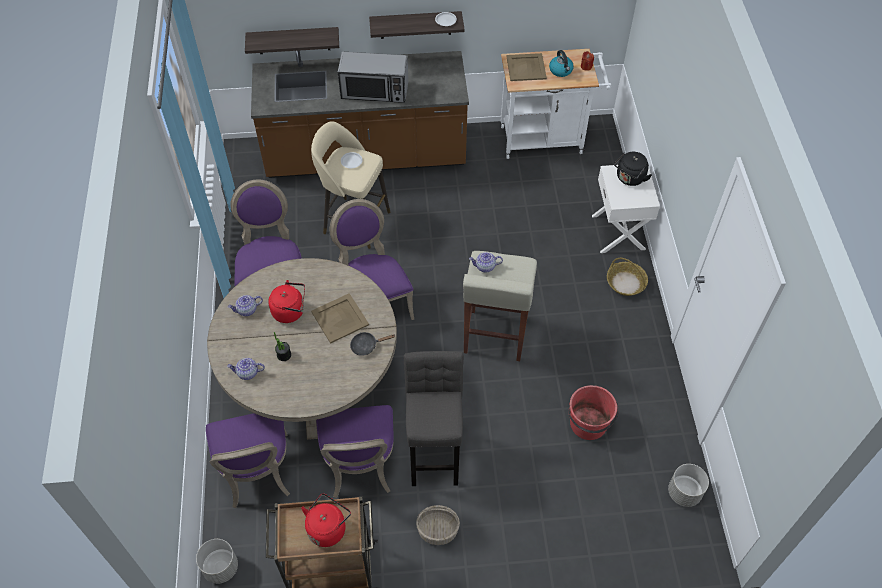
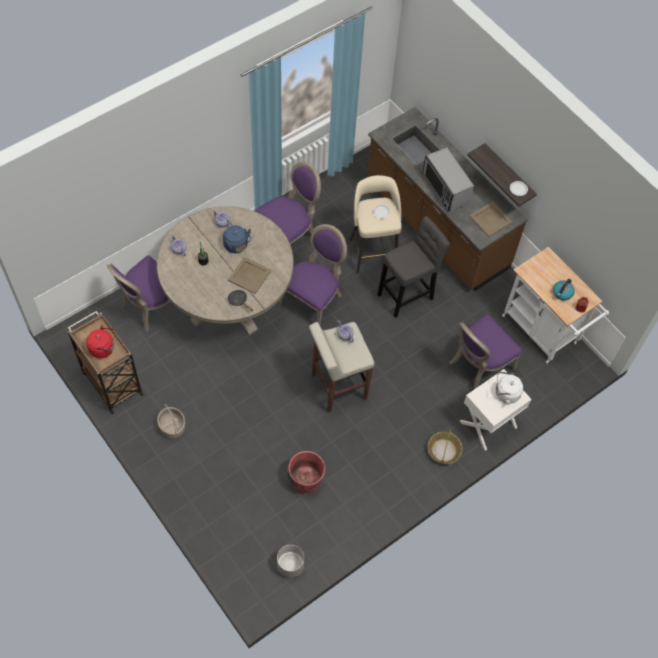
camera: 55 degrees right, 5 degrees up
grey planter [196,539,238,584] -> none
shelf [245,27,339,54] -> none
red kettle [268,280,305,323] -> blue kettle [223,225,251,253]
purple chair [316,405,394,498] -> purple chair moved to [449,314,522,389]
grey stool [404,351,464,486] -> grey stool moved to [377,216,450,318]
beige tray [506,53,547,81] -> beige tray moved to [469,201,513,237]
black kettle [614,152,652,186] -> white kettle [496,372,523,405]

